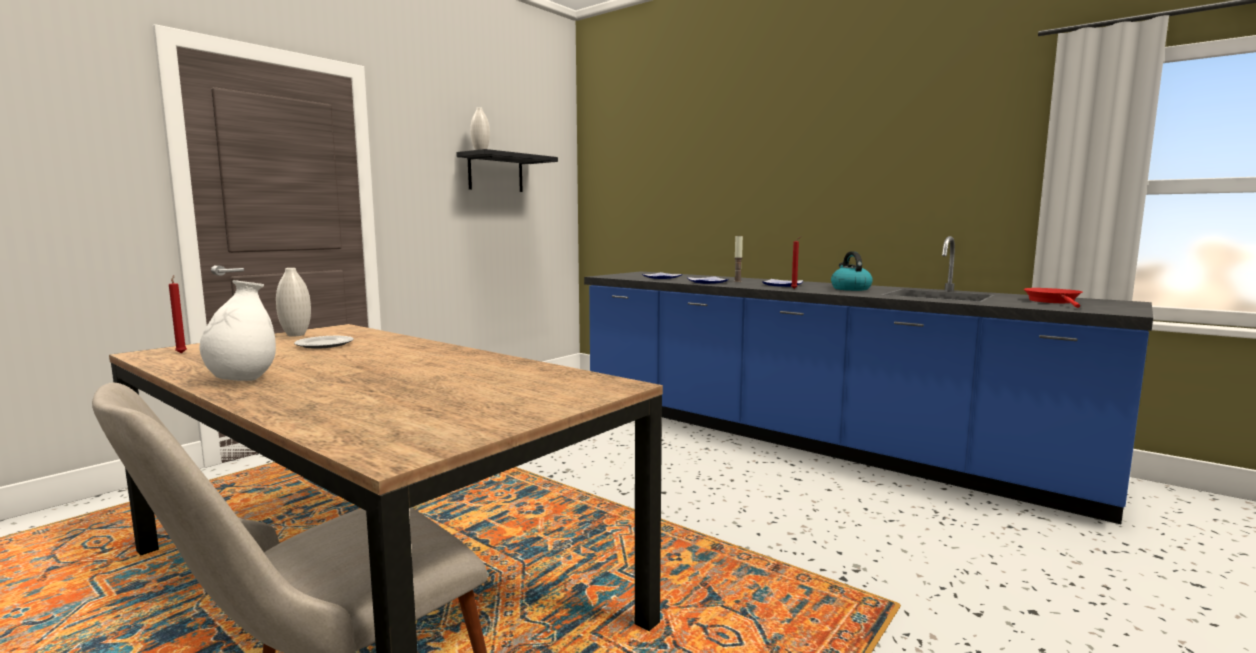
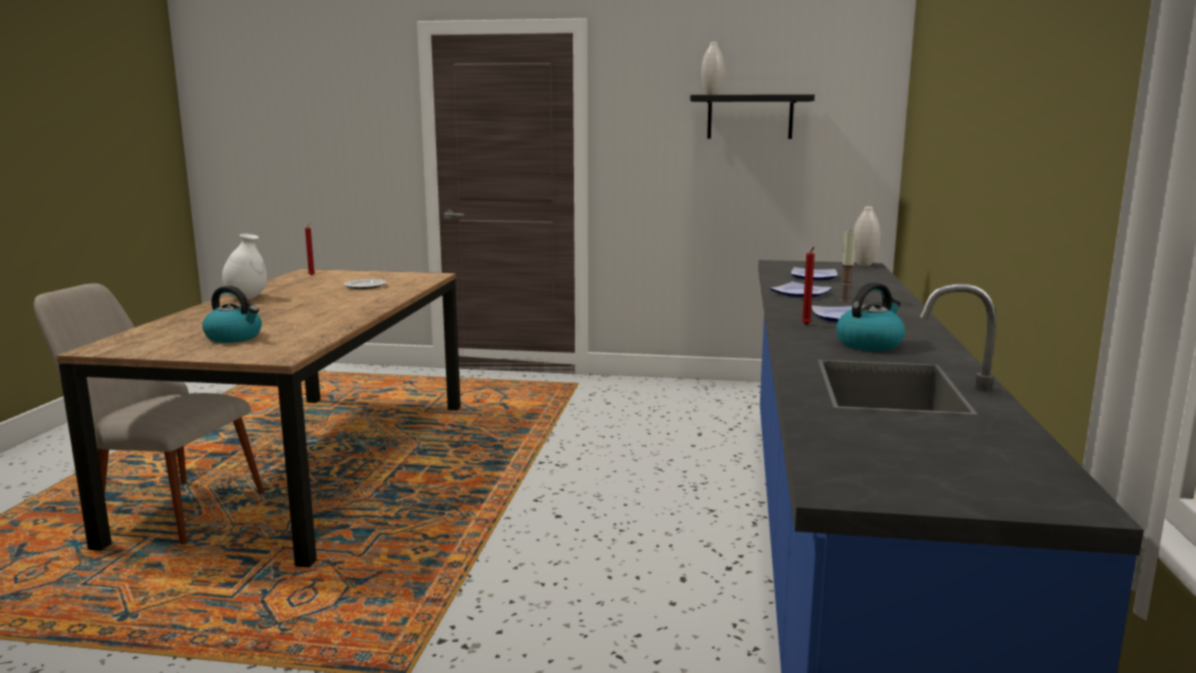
camera: 60 degrees right, 5 degrees up
white vase [276,268,311,337] -> white vase moved to [853,207,880,266]
red frying pan [1024,288,1082,308] -> none
none -> kettle [202,286,262,343]

